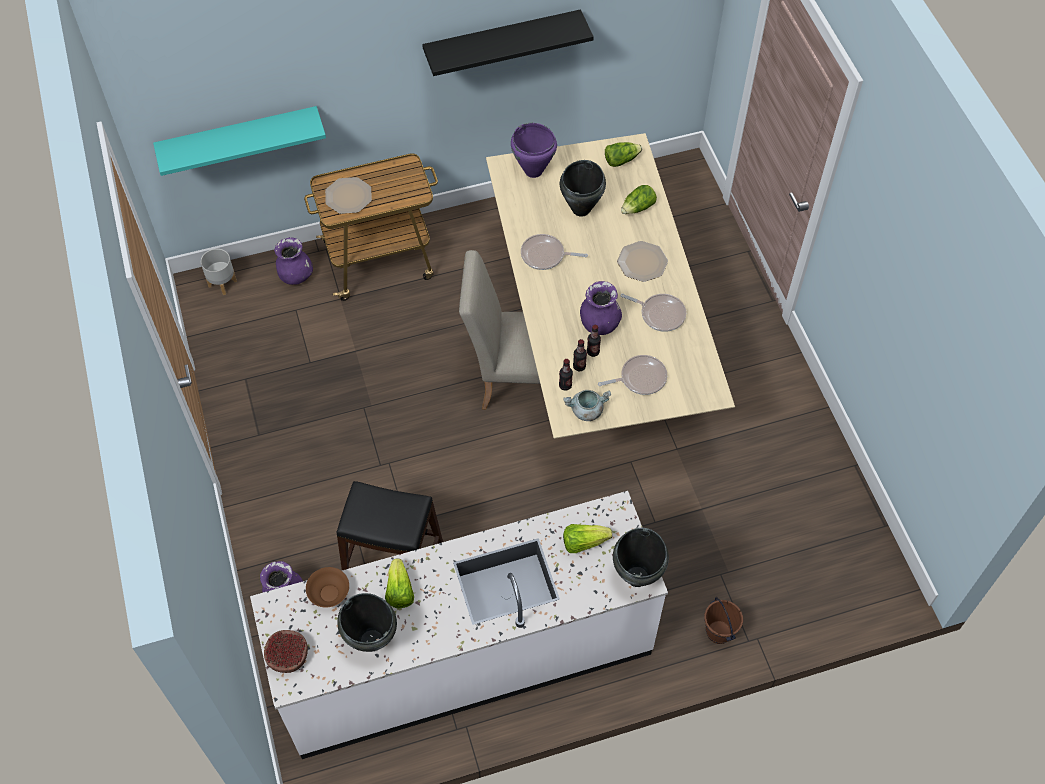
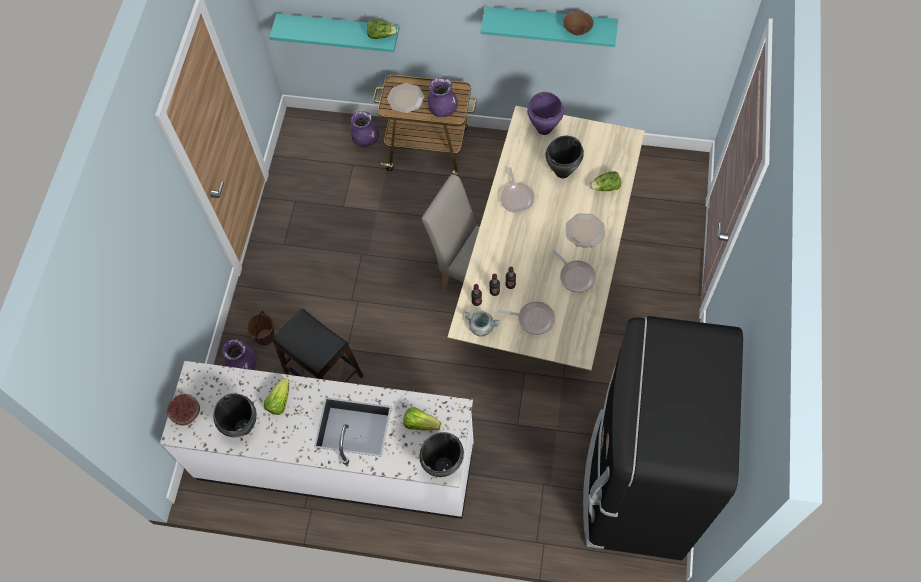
camera: 30 degrees right, 5 degrees up
grey planter [201,249,237,295] -> none
brown bowl [306,567,349,608] -> brown bowl moved to [563,11,593,35]
black shelf [422,9,594,76] -> turquoise shelf [481,6,618,47]
frying pan [521,234,588,270] -> frying pan turned 135 degrees counterclockwise [500,167,535,213]
purple vase [580,281,622,335] -> purple vase moved to [428,77,458,117]
lettuce [605,142,642,167] -> lettuce moved to [367,20,398,39]
brown bucket [704,597,743,644] -> brown bucket moved to [246,311,275,345]
none -> black fridge [583,316,743,560]

